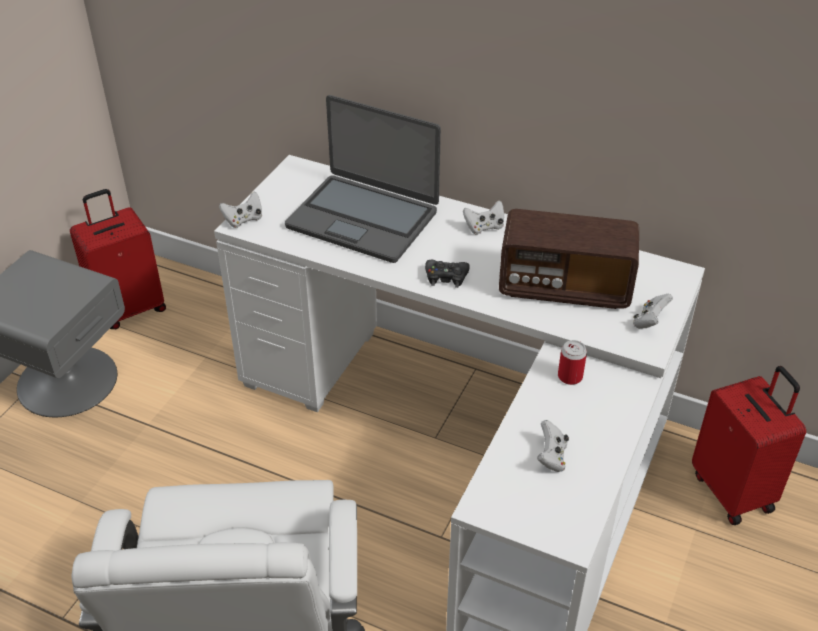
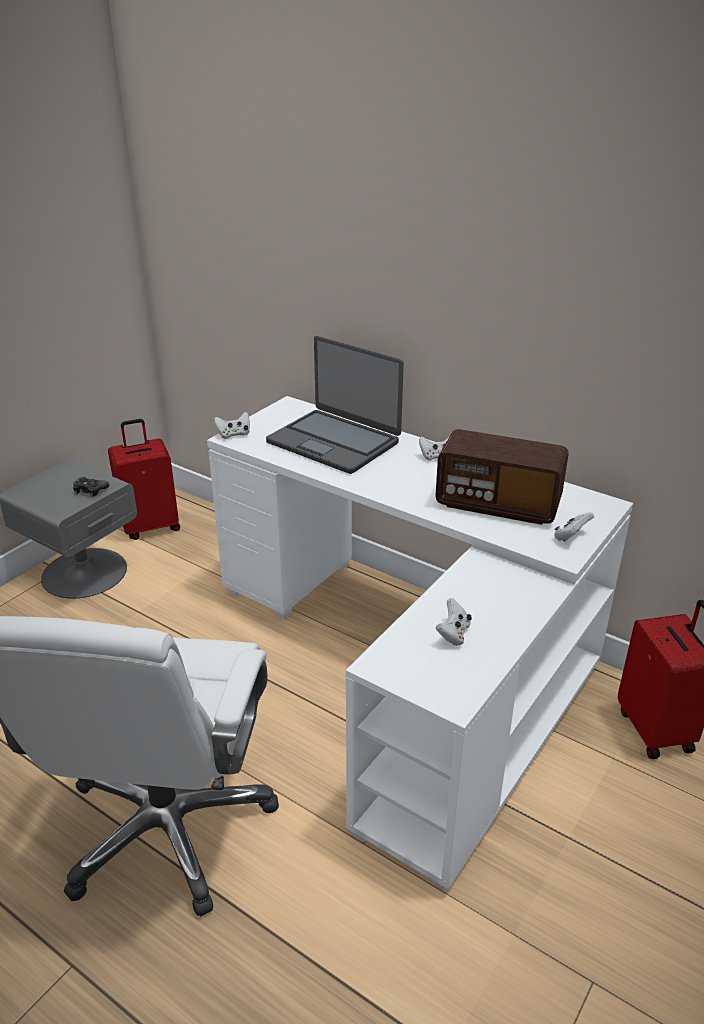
camera: 10 degrees right, 10 degrees down
black game controller [425,260,470,288] -> black game controller moved to [73,477,110,497]
can [558,340,587,385] -> none

